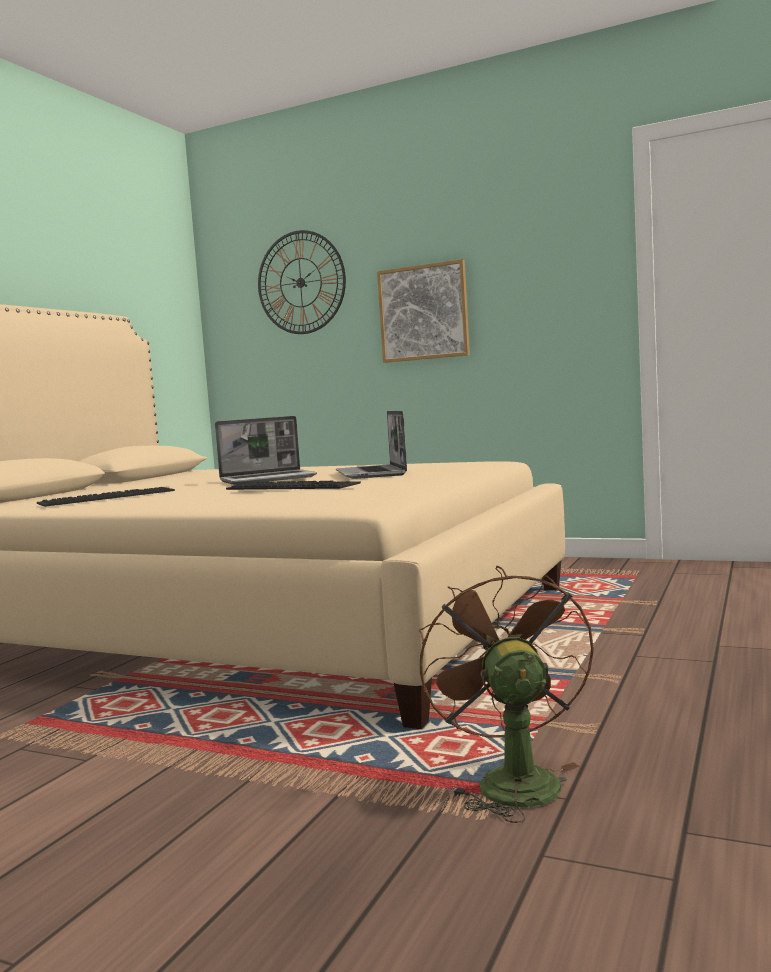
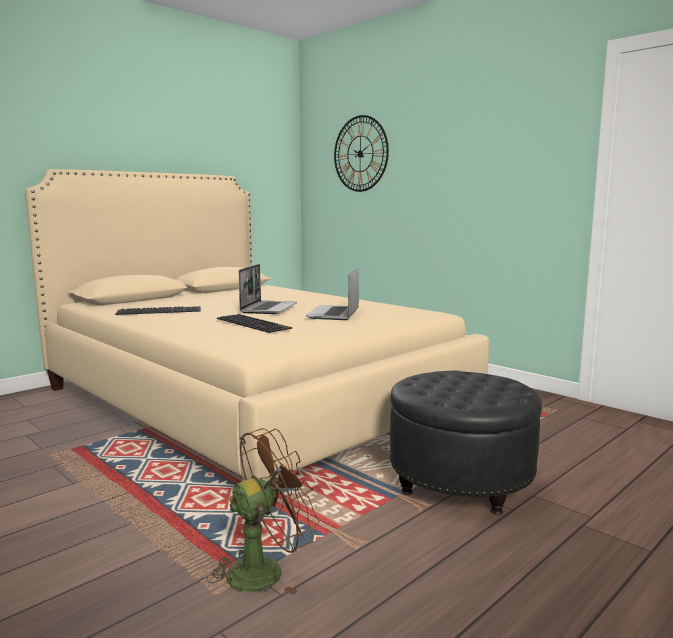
camera: 20 degrees right, 5 degrees up
laptop [215,416,317,485] -> laptop turned 75 degrees counterclockwise [239,264,297,314]
picture [377,259,470,363] -> none
brown fan [419,566,594,823] -> brown fan turned 45 degrees clockwise [207,428,320,595]
none -> black ottoman [390,370,542,514]

